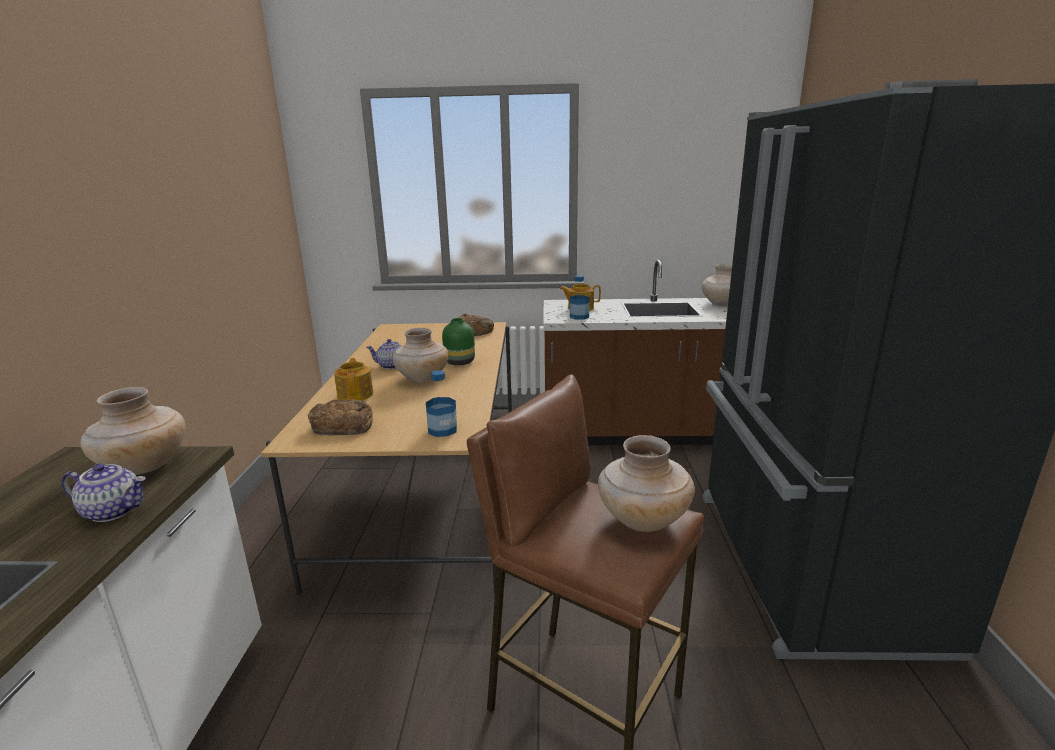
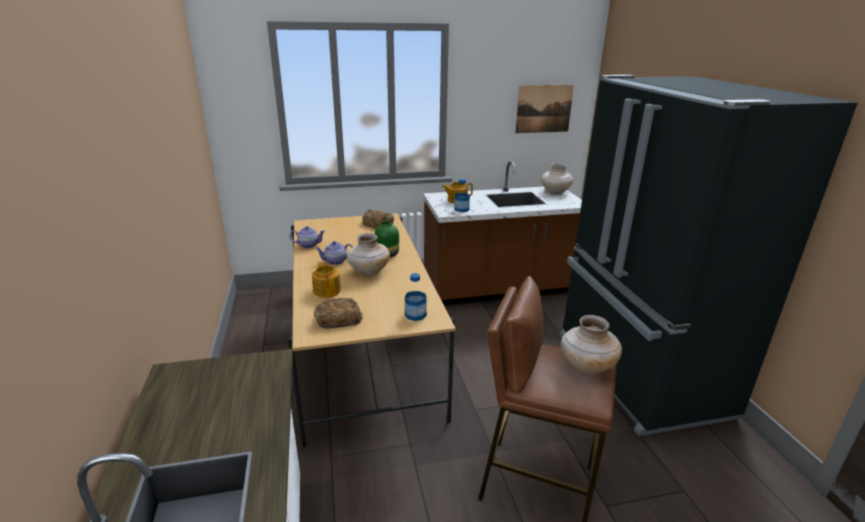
camera: 15 degrees left, 5 degrees up
teapot [61,463,146,522] -> teapot moved to [290,226,325,248]
beige vase [81,387,185,475] -> none
none -> picture [515,85,574,133]

